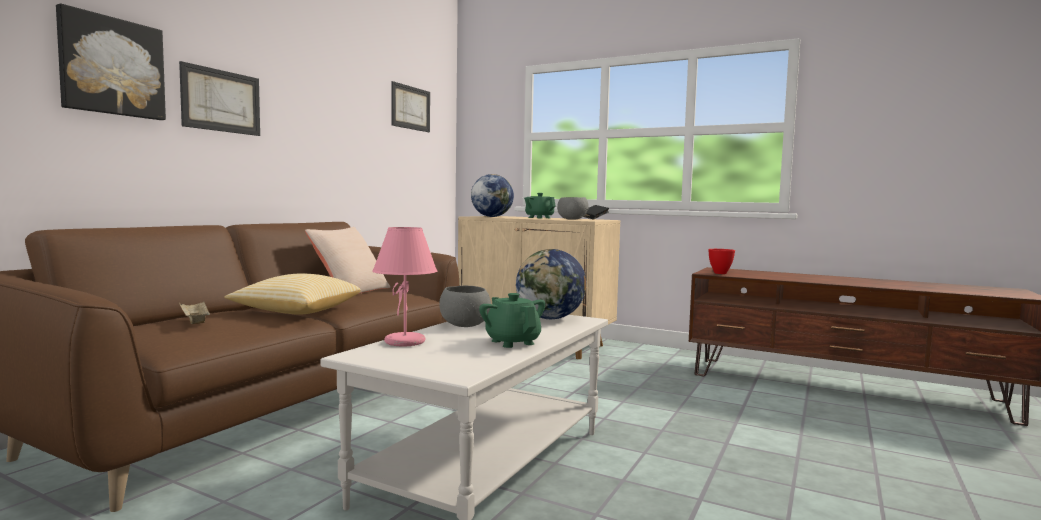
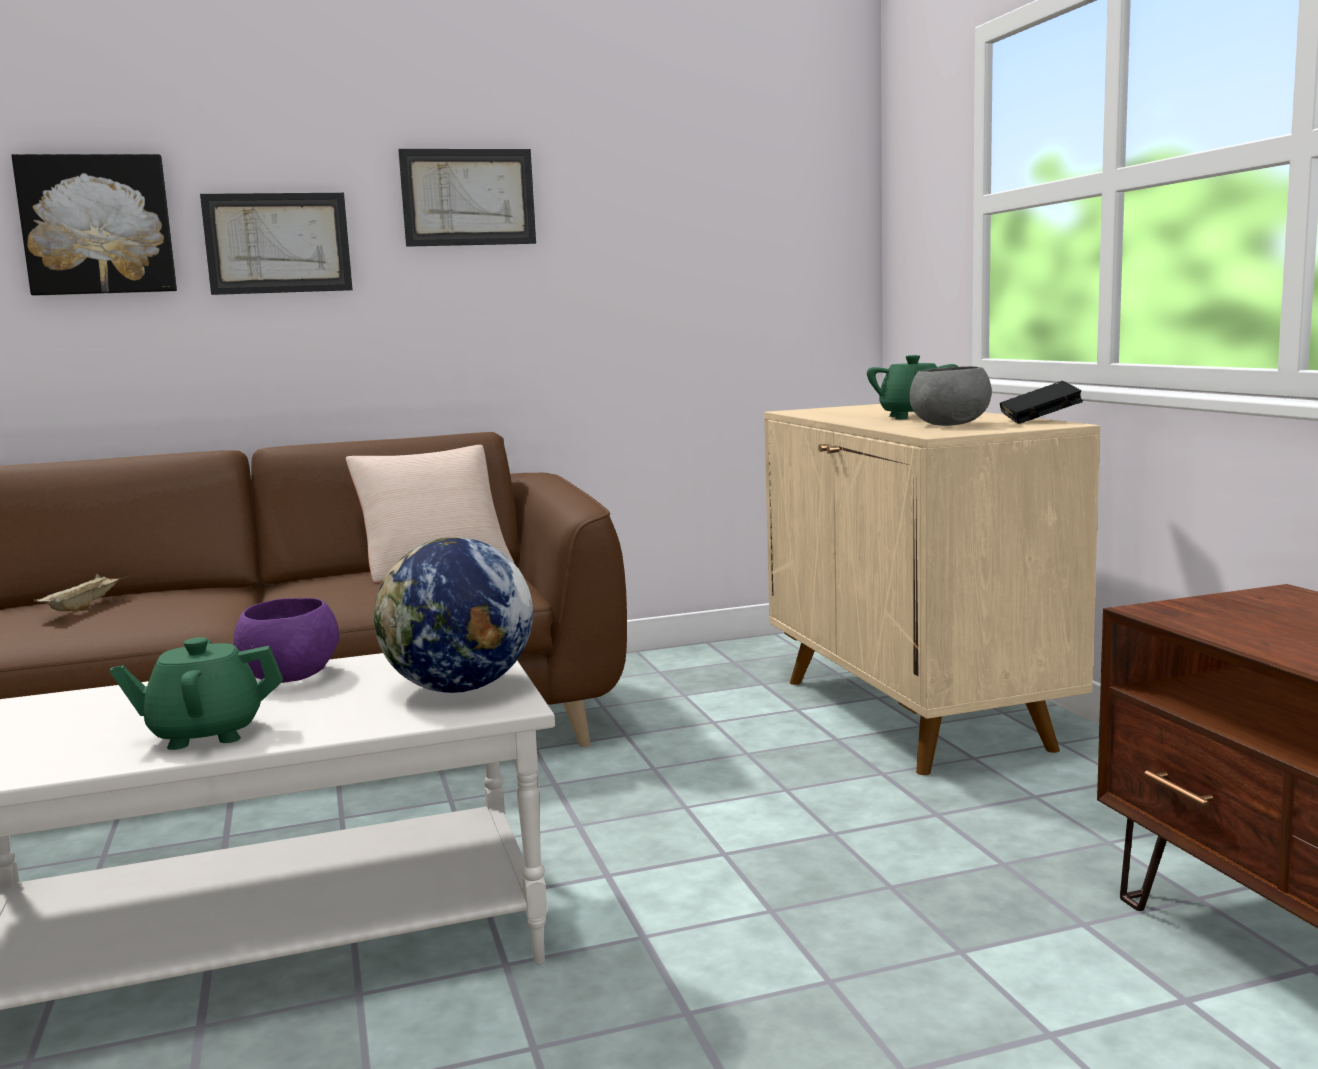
camera: 45 degrees right, 5 degrees up
pillow [224,274,361,315] -> none
pink table lamp [372,227,437,346] -> none
picture [391,81,430,132] -> picture moved to [398,149,536,247]
grey bowl [439,286,491,327] -> purple bowl [233,598,339,683]
globe [471,174,514,217] -> none
green teapot [479,293,546,348] -> green teapot turned 120 degrees counterclockwise [109,637,283,750]
red bowl [708,249,735,274] -> none

